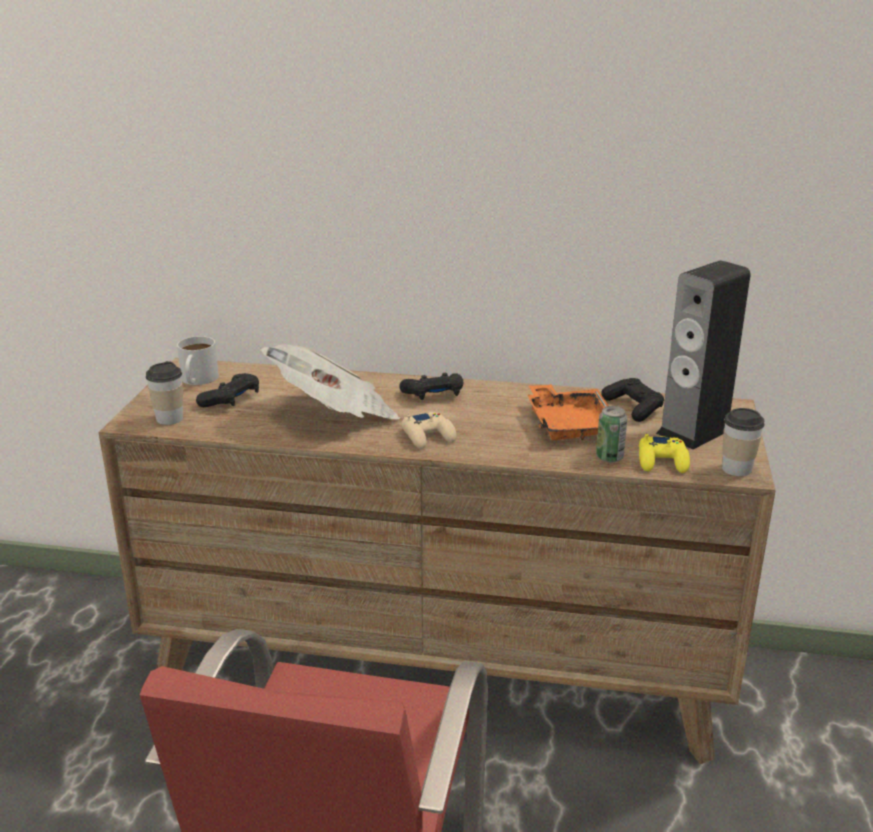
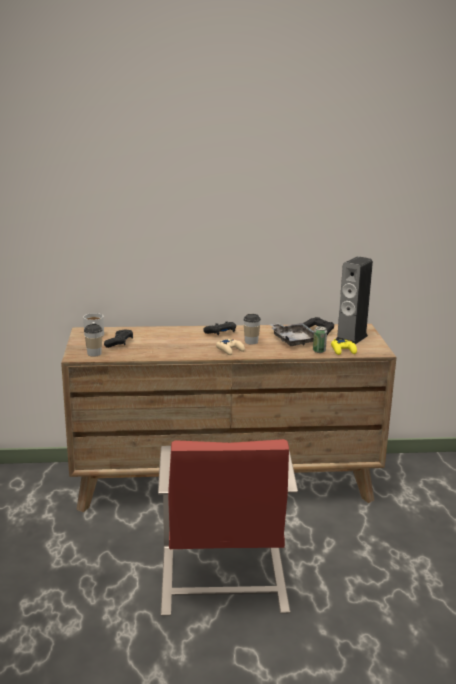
camera: 15 degrees left, 5 degrees down
newspaper [261,344,401,419] -> none
orange tray [527,384,609,440] -> grey tray [269,323,314,346]
cup [722,408,765,476] -> cup moved to [243,314,261,344]

